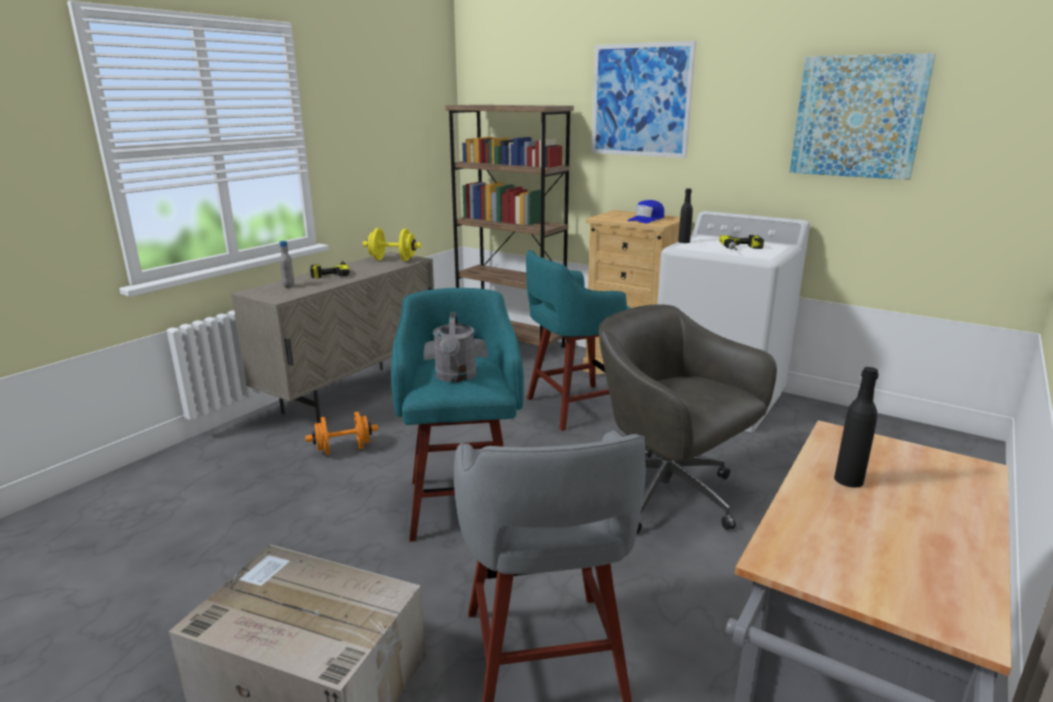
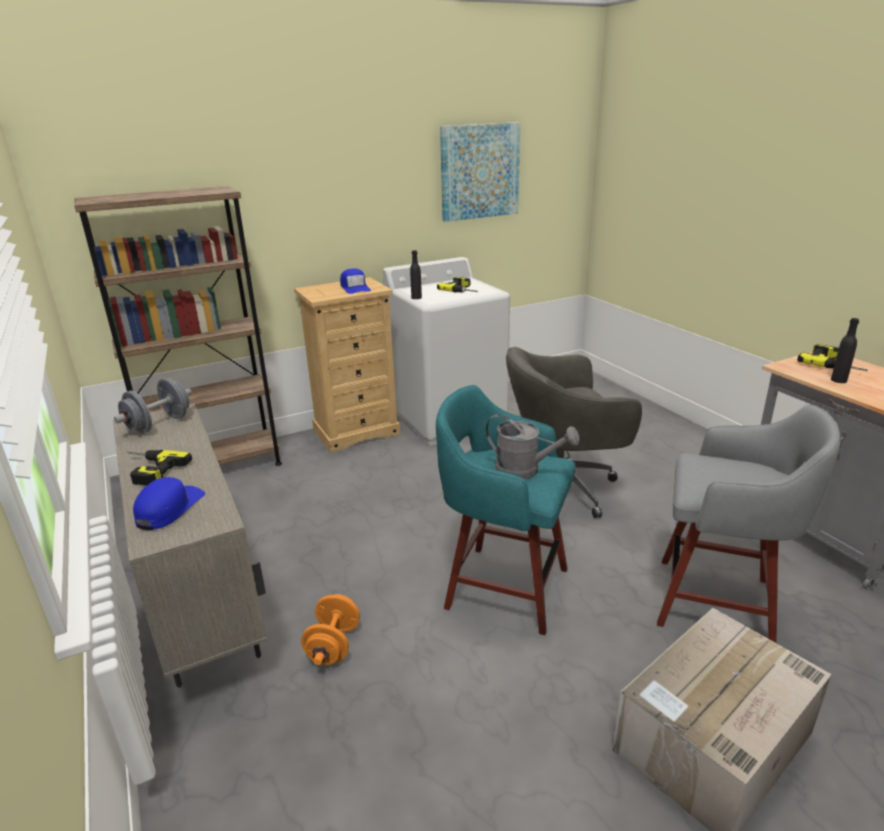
camera: 60 degrees left, 5 degrees up
grey bottle [279,241,294,288] -> blue cap [133,477,205,530]
yellow dumbbell [363,228,421,261] -> grey dumbbell [114,378,192,433]
turquoise stool [526,250,630,431] -> none
picture [591,41,696,158] -> none
none -> power drill [797,344,868,371]

